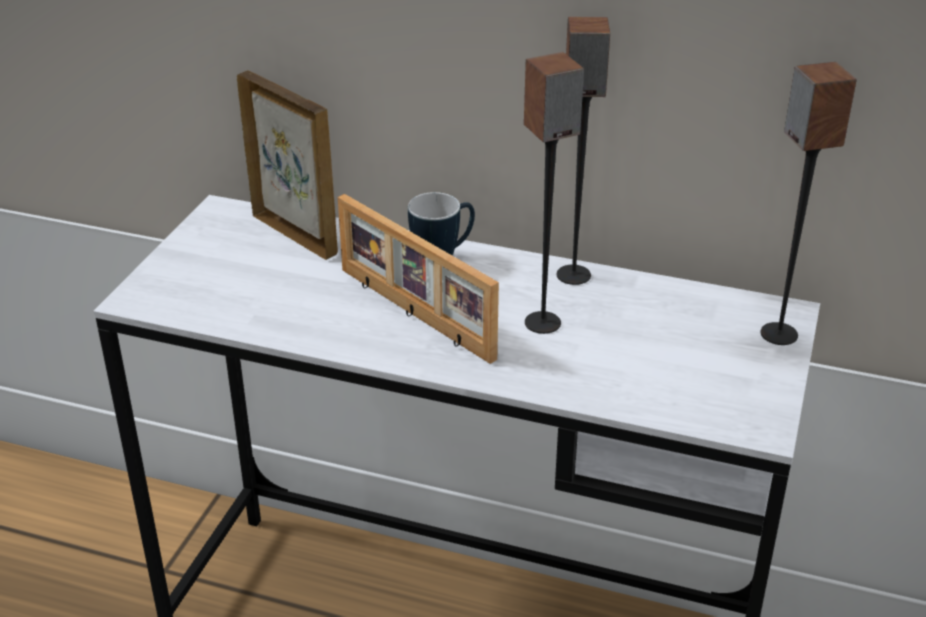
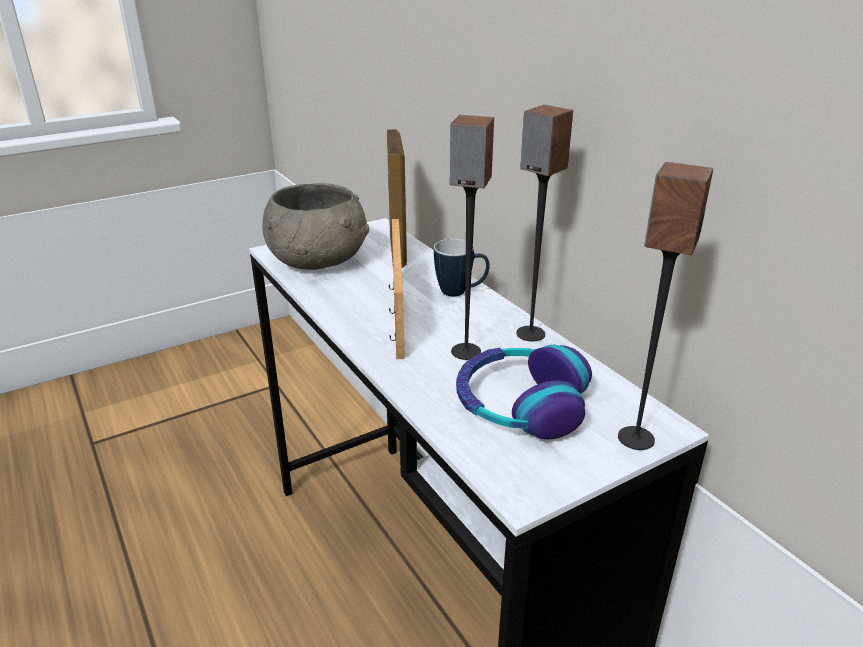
camera: 40 degrees right, 5 degrees down
none -> grey bowl [262,183,369,270]
none -> headphones [456,345,592,439]

